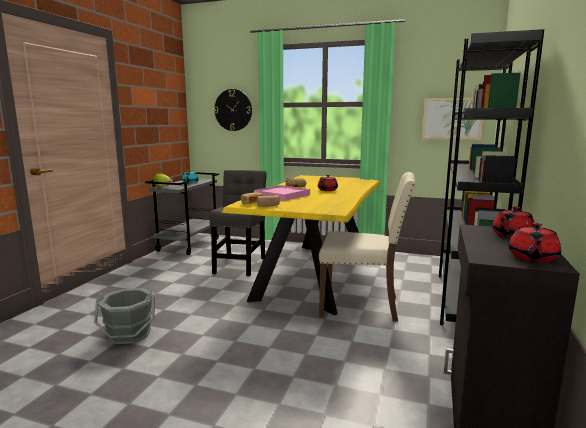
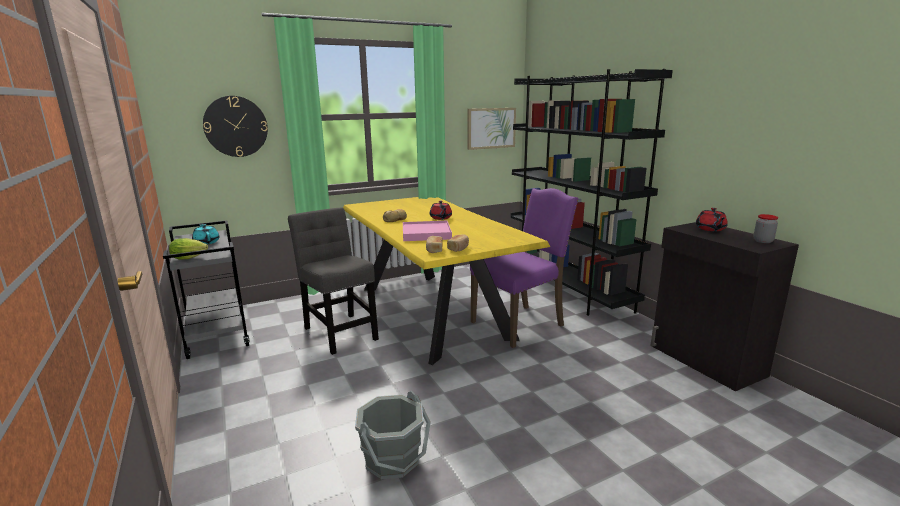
camera: 45 degrees left, 5 degrees up
beige chair [319,172,416,322] -> purple chair [470,188,579,348]
red teapot [508,223,561,263] -> jar [753,214,778,243]

